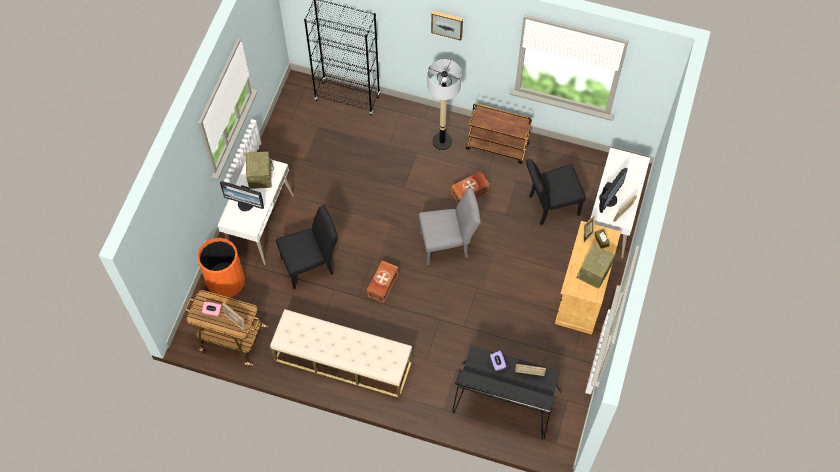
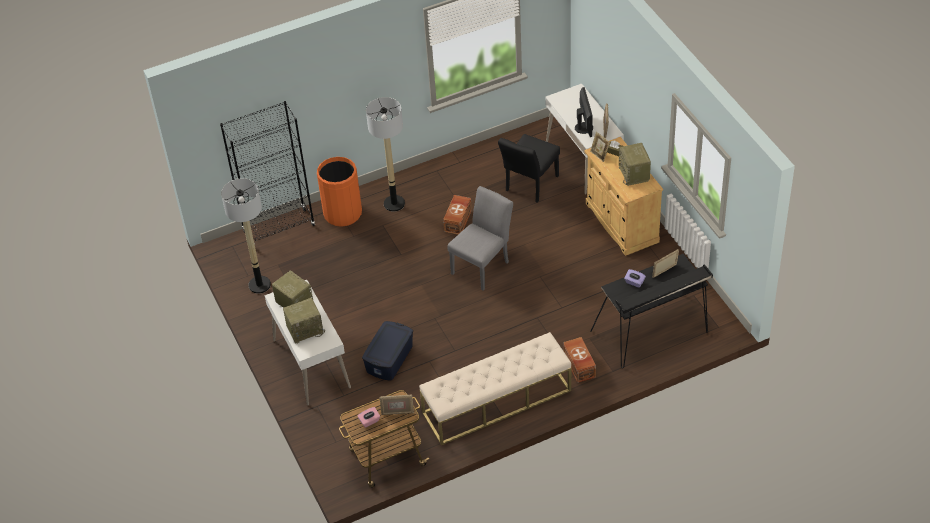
camera: 40 degrees left, 15 degrees down
orange trash can [197,238,245,298] -> orange trash can moved to [317,157,362,227]
monitor [220,181,264,211] -> radio [283,298,325,344]
black chair [276,205,338,289] -> blue storage box [362,321,413,381]
brown storage box [367,260,398,303] -> brown storage box moved to [563,337,596,383]
picture [431,11,463,40] -> none
brown cart [466,103,532,164] -> none
none -> floor lamp [221,178,271,294]

